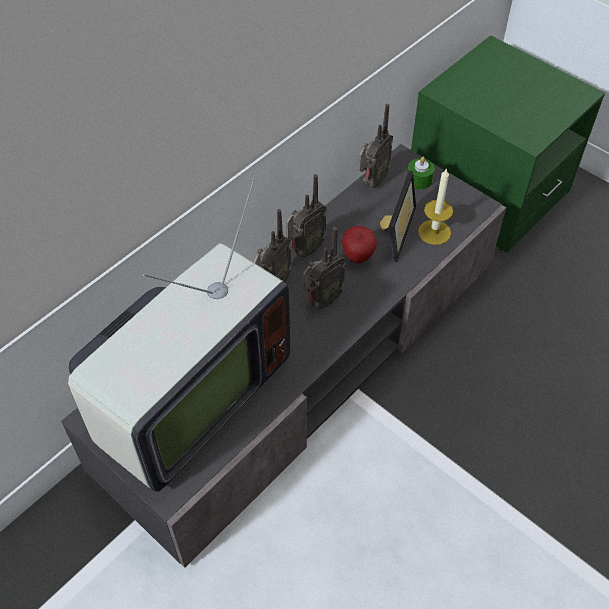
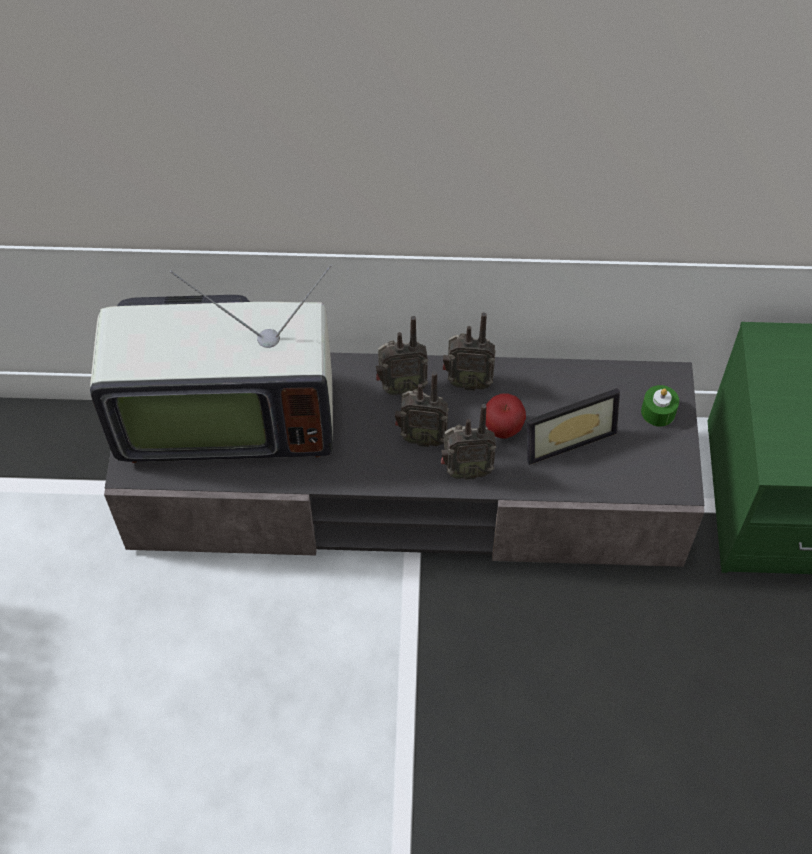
camera: 50 degrees right, 5 degrees up
radio [358,104,393,188] -> radio moved to [441,404,496,480]
candle [418,168,453,245] -> none

